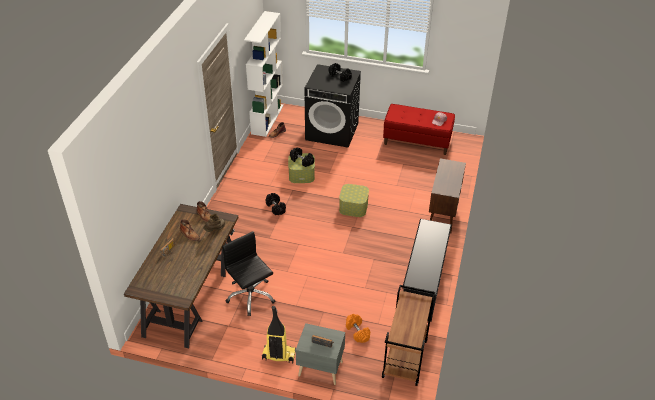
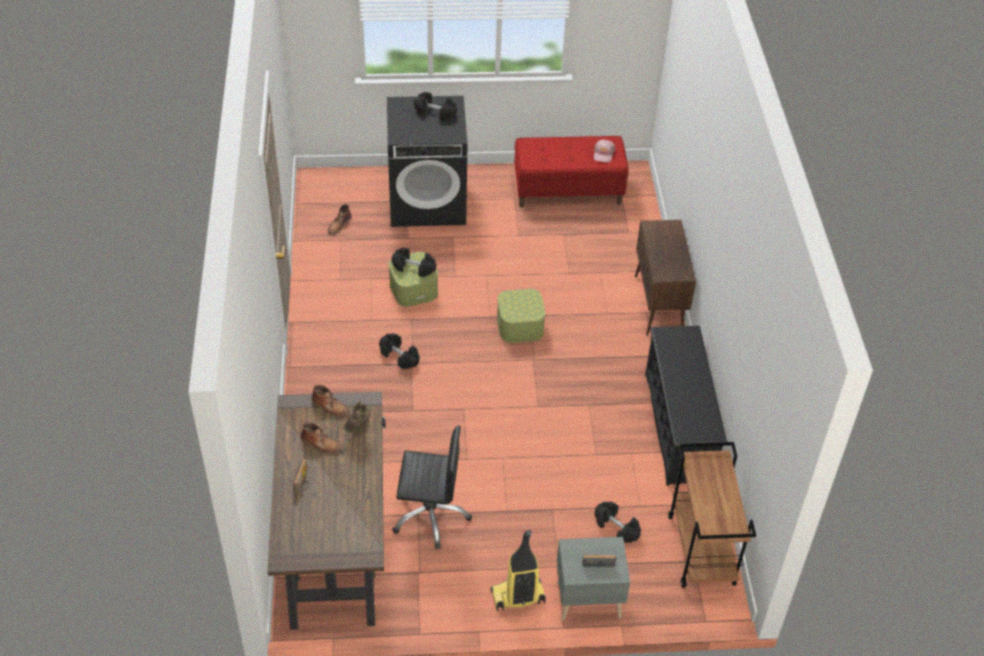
camera: 20 degrees left, 5 degrees up
black office chair [222,231,275,316] -> black office chair turned 150 degrees clockwise [392,425,472,549]
white bookcase [244,11,284,137] -> none
orange dumbbell [346,314,370,343] -> black dumbbell [595,502,641,543]

